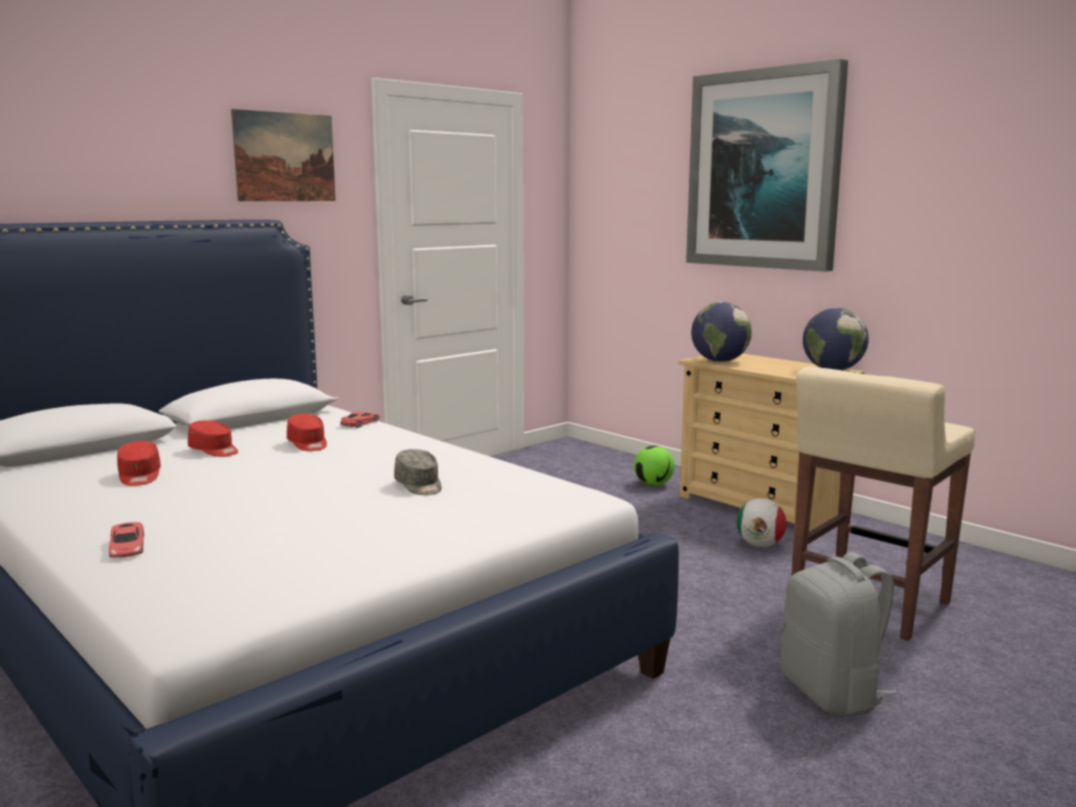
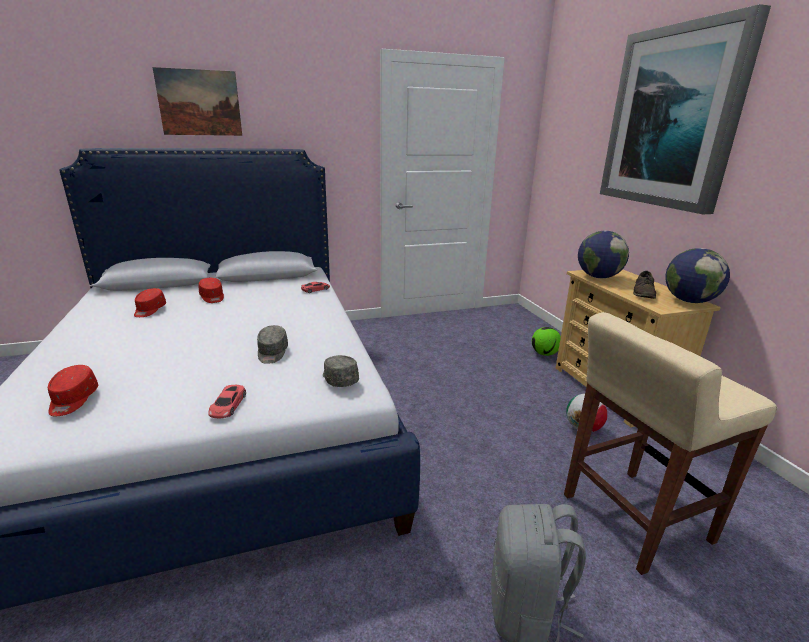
camera: 25 degrees right, 10 degrees up
red toy car [109,522,144,558] -> red toy car moved to [208,385,246,418]
picture [231,109,336,201] -> picture moved to [153,67,242,136]
red cap [287,414,327,451] -> red cap moved to [48,365,98,416]
none -> grey cap [323,355,359,387]
none -> brown shoe [633,271,656,299]

